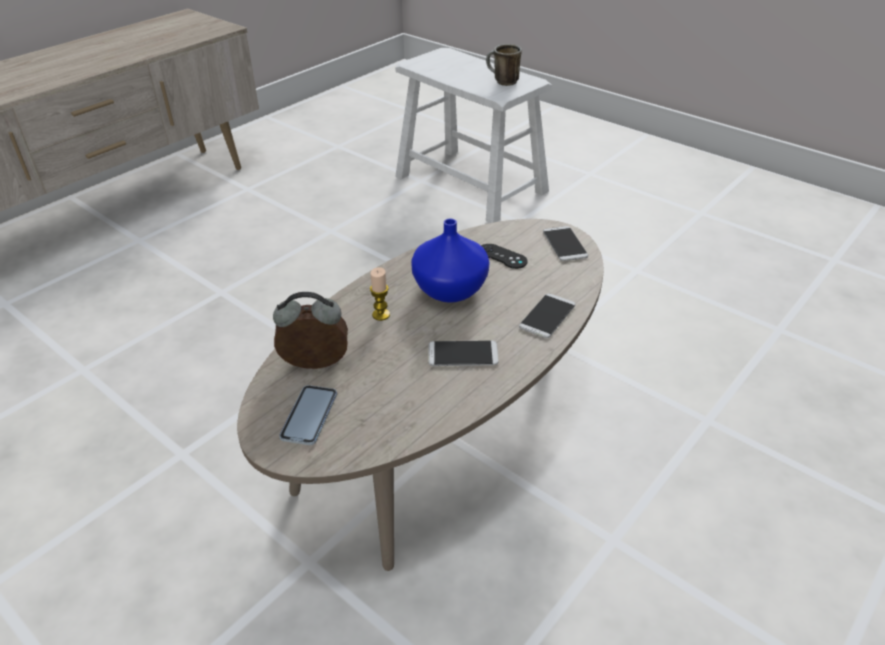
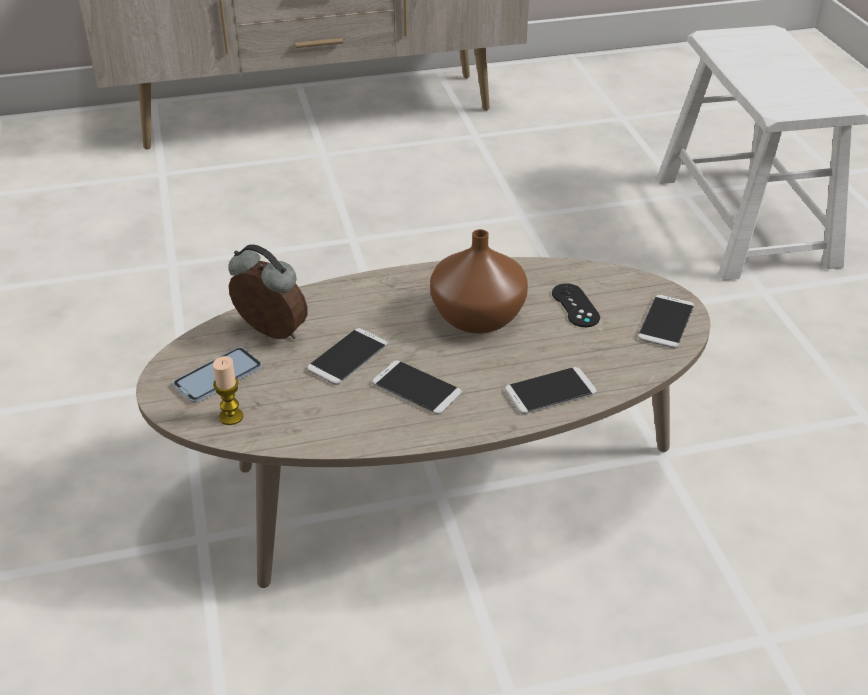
camera: 35 degrees right, 0 degrees up
candle [370,267,390,321] -> candle moved to [213,356,243,425]
blue vase [411,219,489,303] -> brown vase [430,229,528,334]
mug [486,44,522,86] -> none
none -> phone [307,328,388,385]

